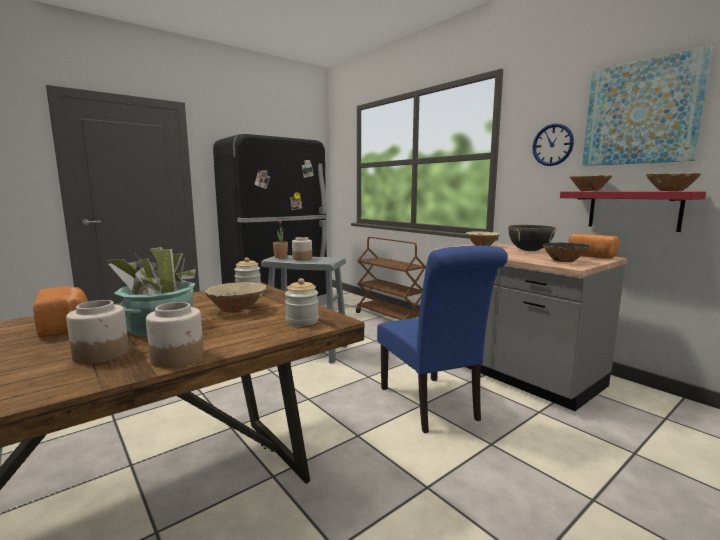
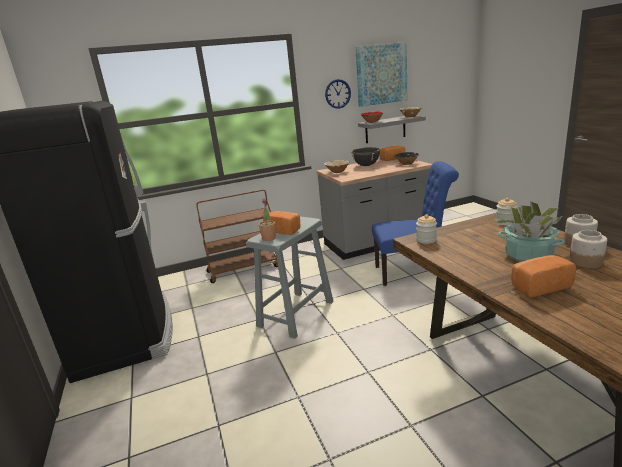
camera: 70 degrees left, 10 degrees up
beige bowl [205,282,266,313] -> none
jar [292,237,312,261] -> bread [263,211,300,235]
red shelf [560,191,706,232] -> grey shelf [358,116,426,143]

